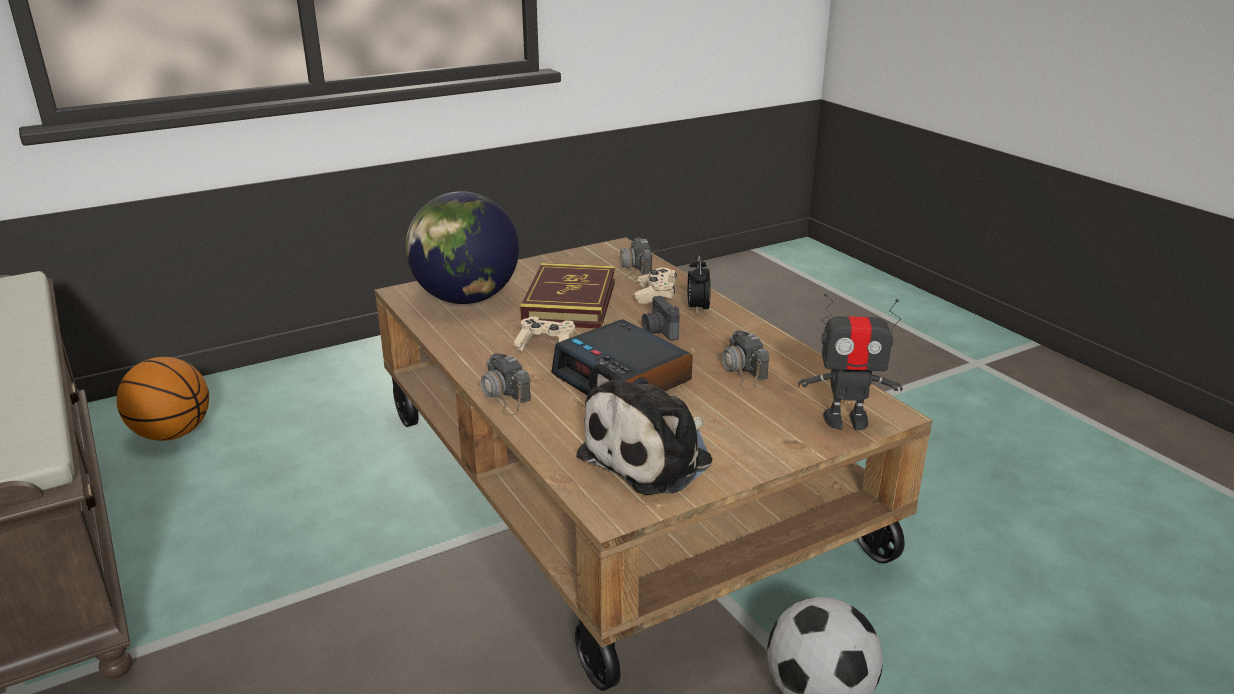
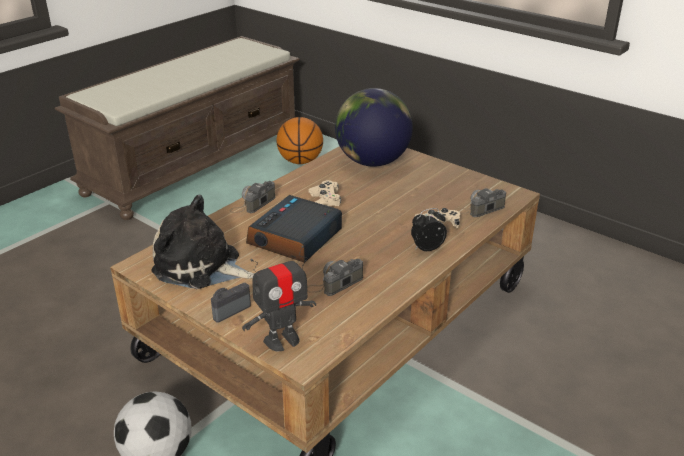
camera: 70 degrees right, 5 degrees up
book [520,263,615,328] -> none
camera [642,296,680,341] -> camera moved to [211,283,251,323]
toy robot [798,293,903,431] -> toy robot turned 105 degrees counterclockwise [242,246,316,351]

